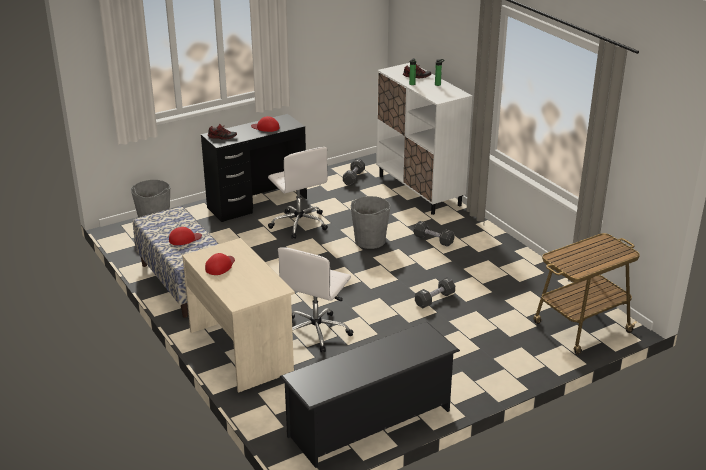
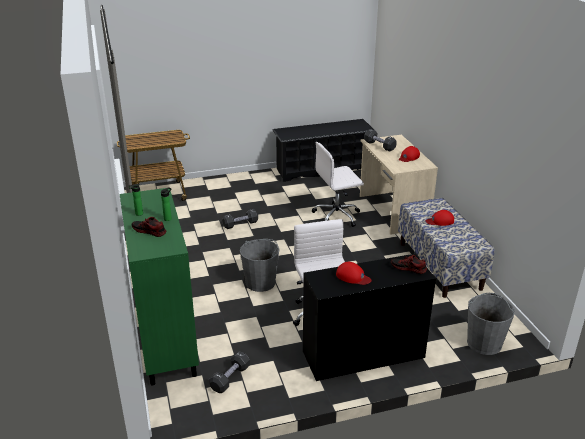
camera: 165 degrees left, 0 degrees up
white office chair [278,247,353,353] -> white office chair turned 150 degrees counterclockwise [312,142,364,227]
white cabinet [376,63,472,215] -> green cabinet [120,188,199,386]
black dumbbell [414,221,454,247] -> black dumbbell moved to [364,129,397,152]

